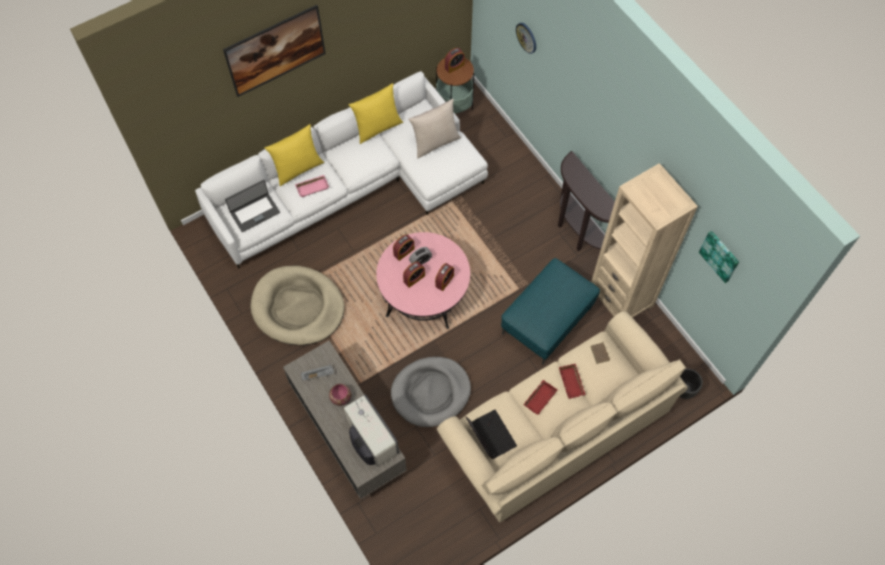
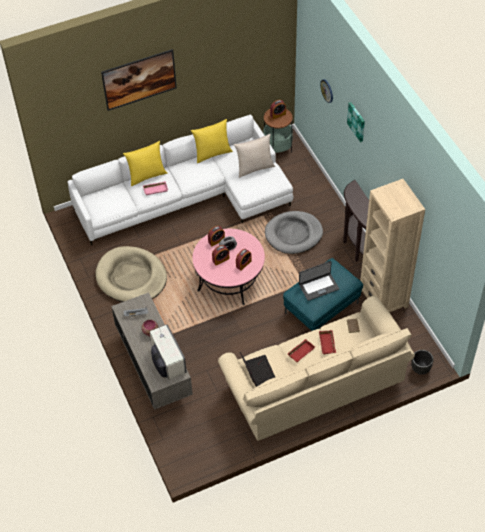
camera: 10 degrees right, 10 degrees down
laptop [225,180,280,232] -> laptop moved to [299,261,340,301]
grey dog bed [391,357,471,427] -> grey dog bed moved to [265,211,323,254]
picture [699,231,739,283] -> picture moved to [347,102,365,142]

